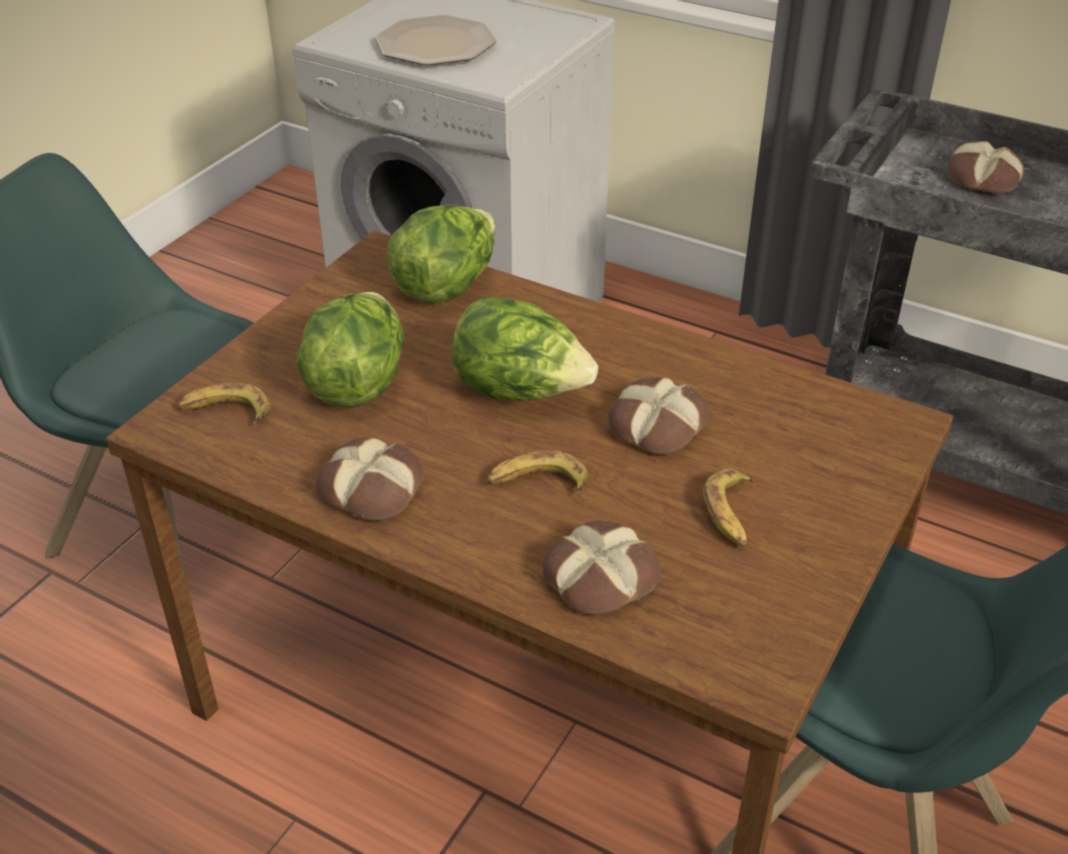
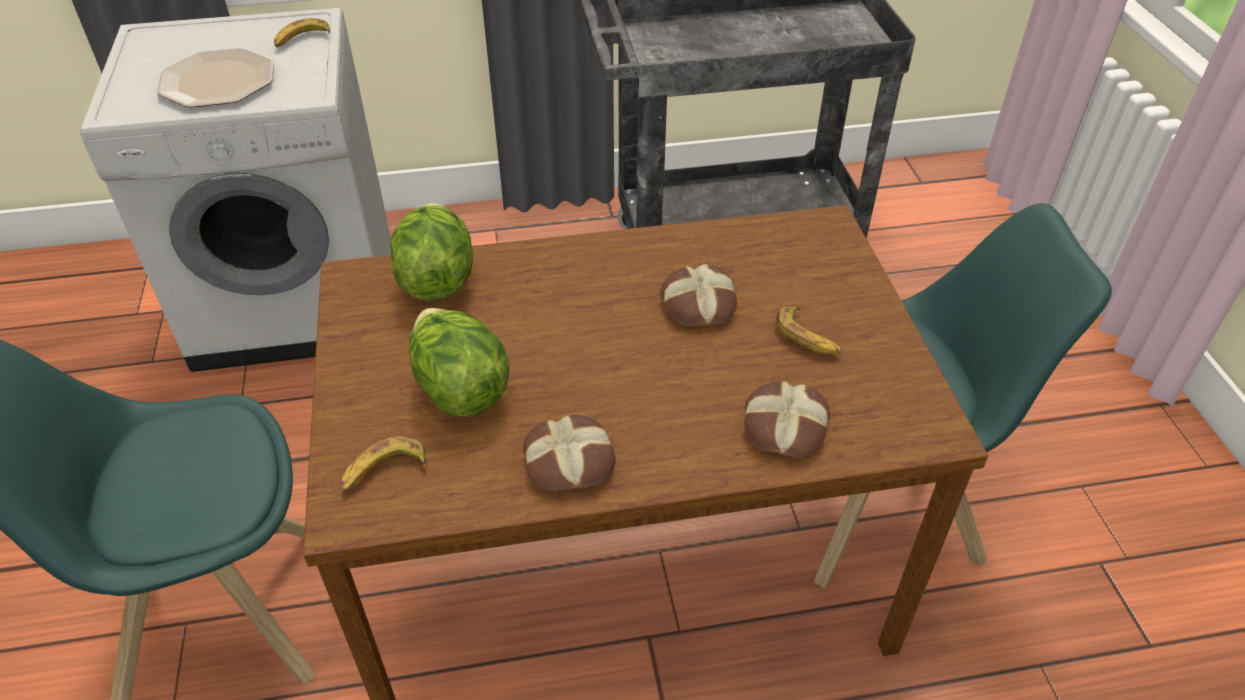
camera: 40 degrees left, 5 degrees up
lettuce [452,297,598,401] -> none
banana [487,450,588,494] -> banana moved to [274,18,330,47]
bread [947,141,1025,194] -> none

